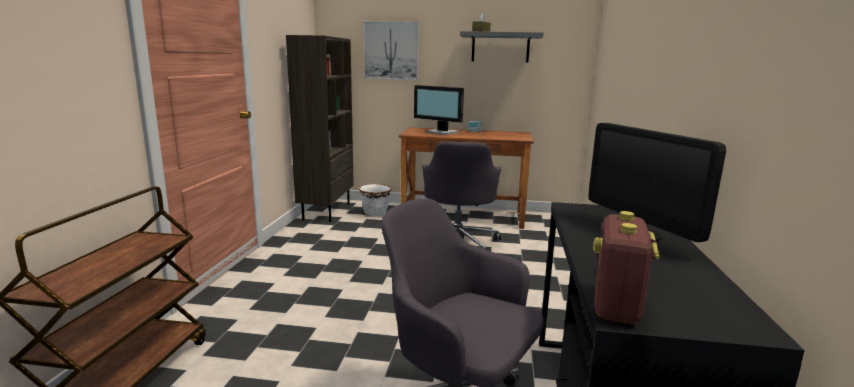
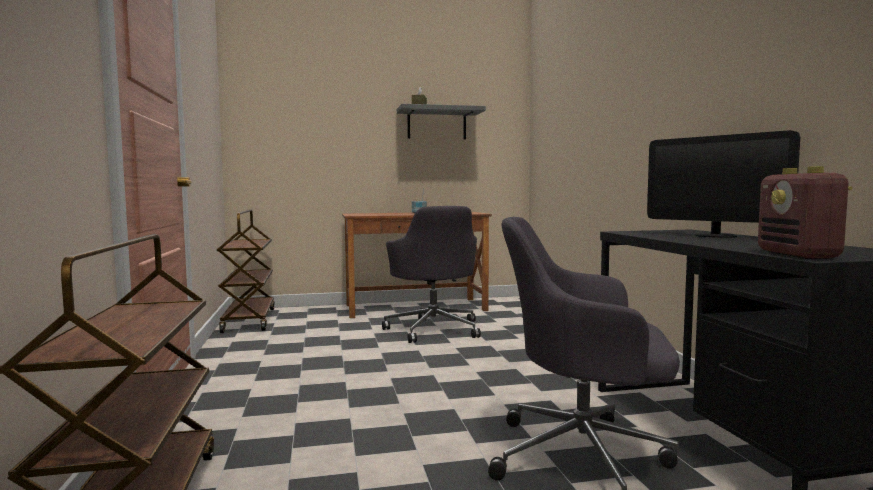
camera: 20 degrees left, 10 degrees down
brown bookcase [286,35,354,222] -> brown cart [217,210,275,333]
white planter [359,184,392,217] -> none
picture [363,21,419,80] -> none
monitor [414,85,464,135] -> none

